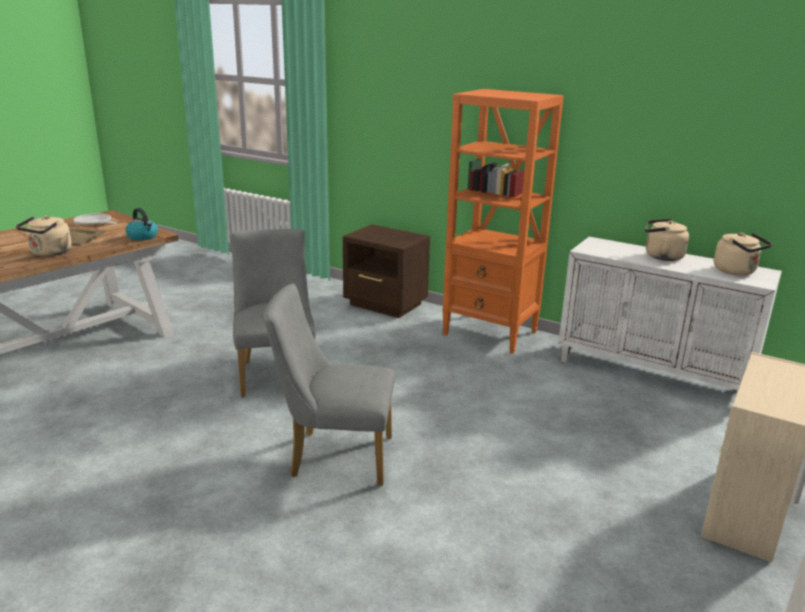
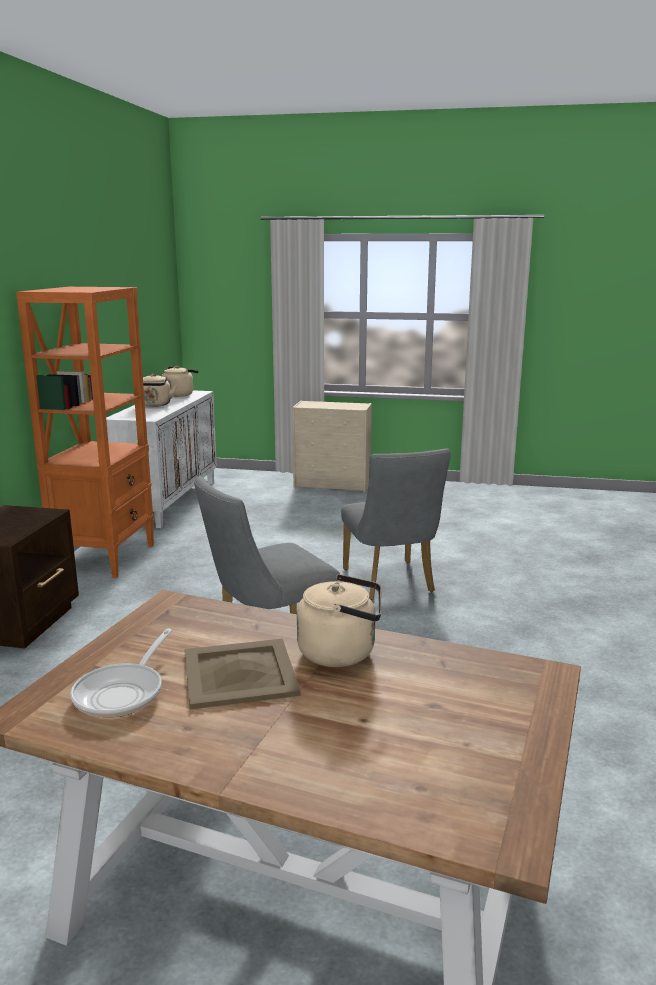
camera: 110 degrees left, 5 degrees down
kettle [126,208,158,240] -> none

